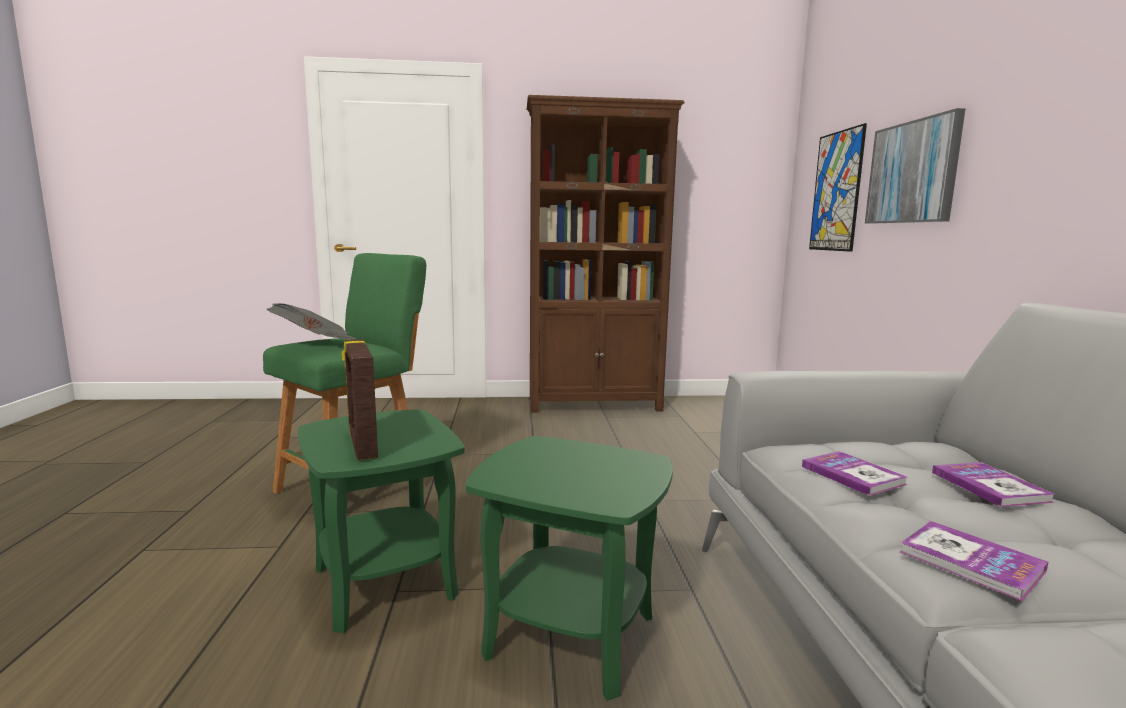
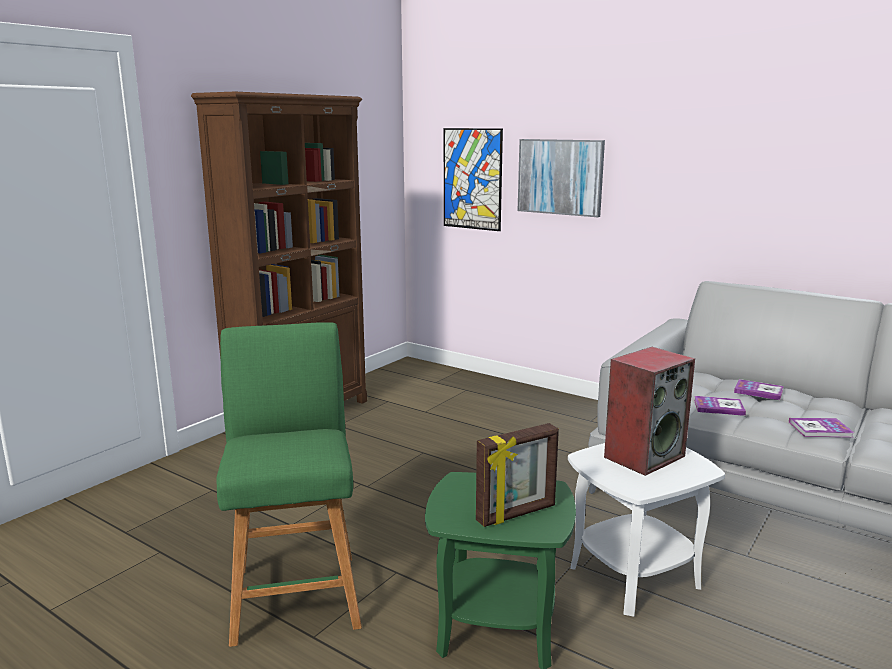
camera: 50 degrees left, 5 degrees up
newspaper [267,303,356,340] -> none
picture frame [342,339,378,460] -> picture frame turned 45 degrees counterclockwise [476,423,559,527]
green side table [465,436,673,701] -> white side table [568,443,725,617]
none -> speaker [604,347,695,476]

